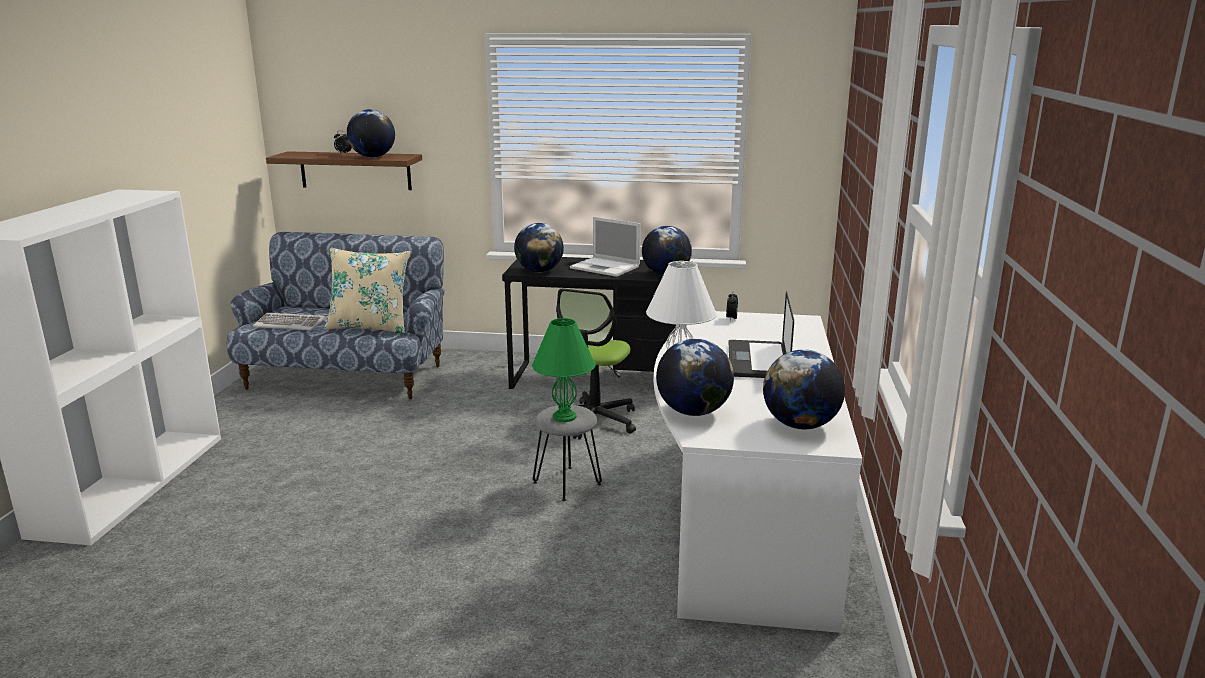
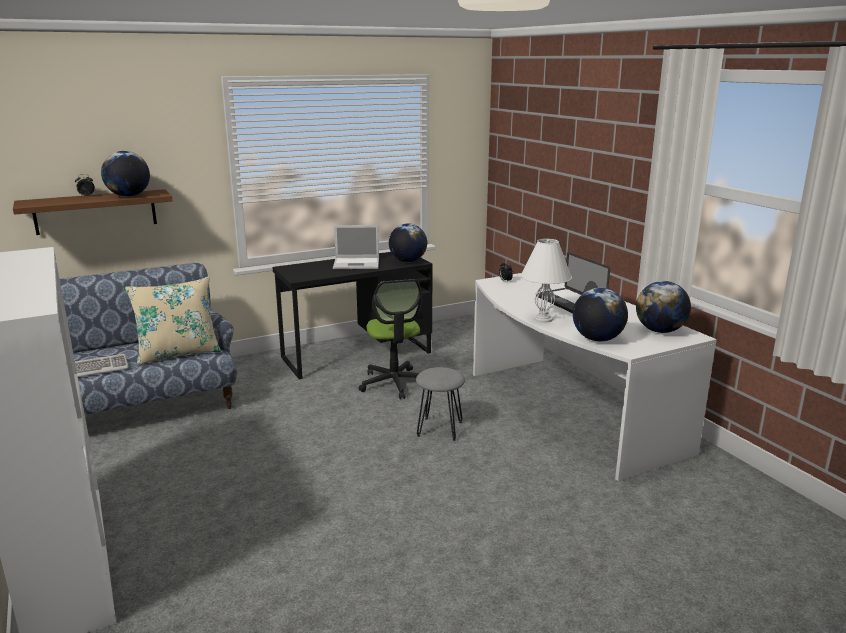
camera: 35 degrees left, 0 degrees up
globe [514,223,564,272] -> none
green table lamp [532,318,596,422] -> none

